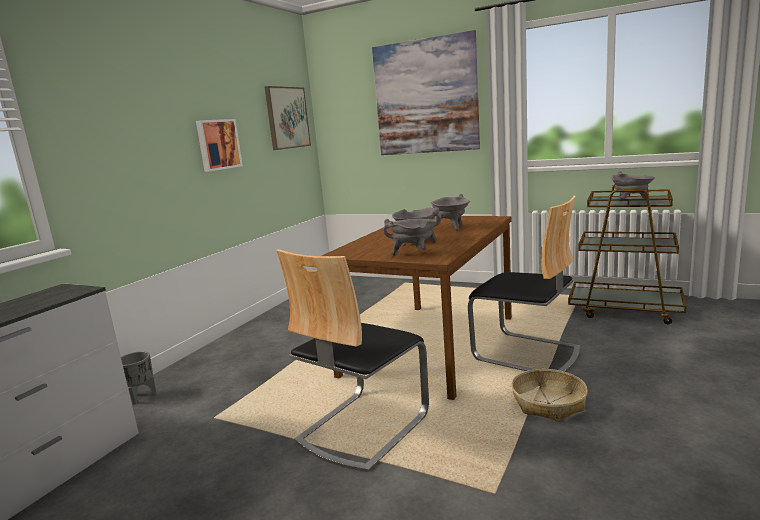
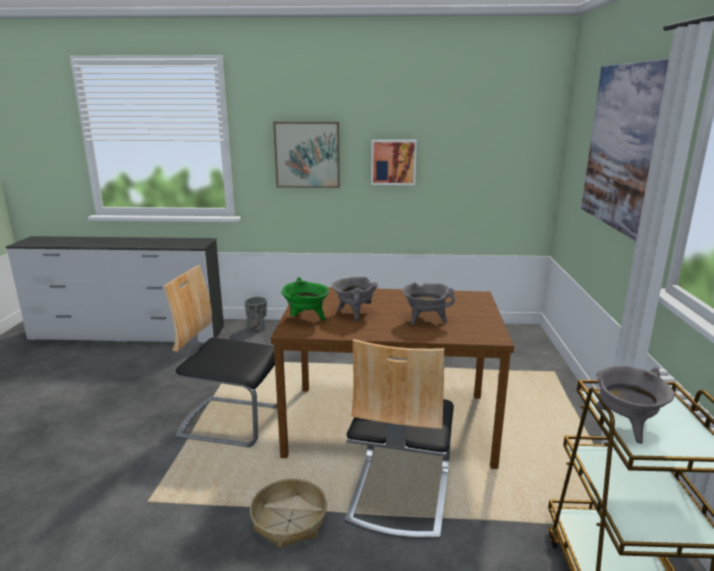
camera: 65 degrees right, 5 degrees up
picture [264,86,311,150] -> picture moved to [273,122,340,188]
grey cooking pot [383,218,437,256] -> green cooking pot [281,277,329,321]

